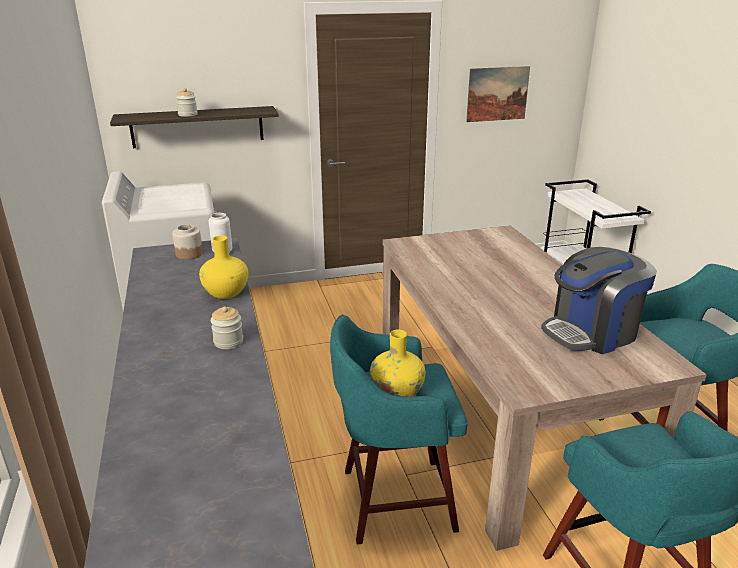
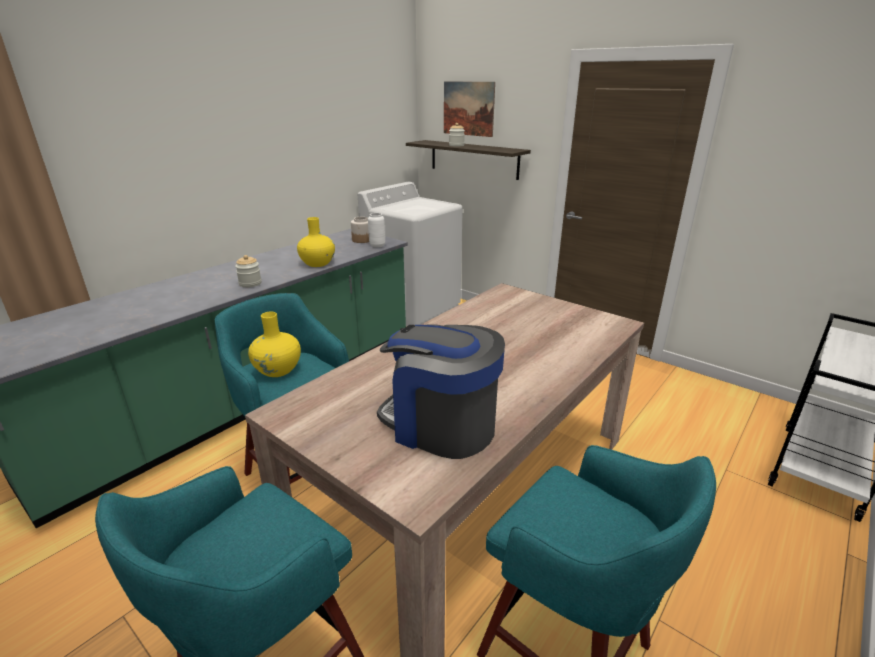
camera: 55 degrees right, 0 degrees up
picture [466,66,530,122] -> picture moved to [444,81,495,137]

